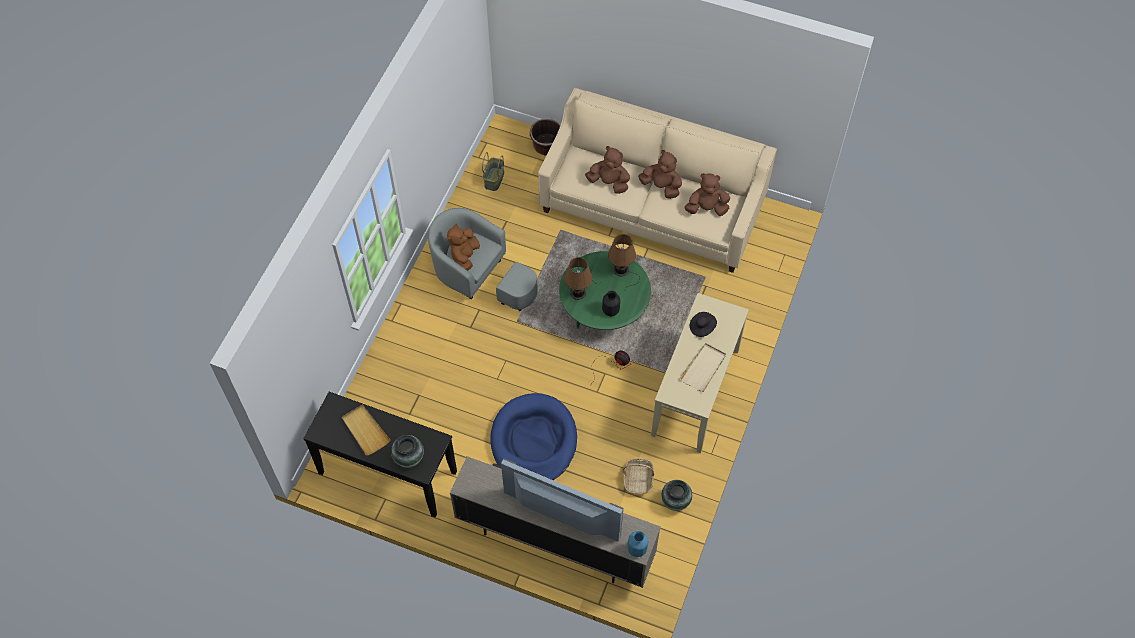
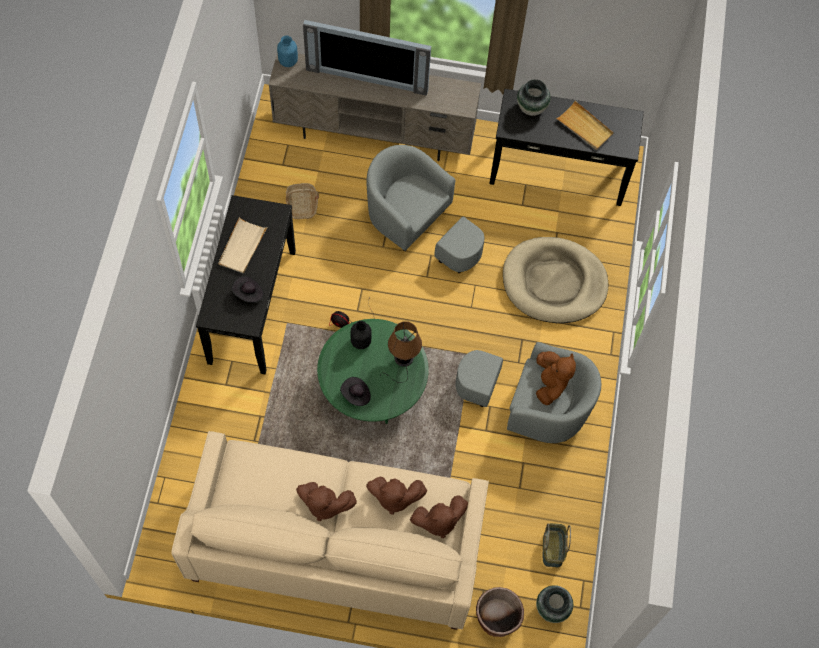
camera: 165 degrees right, 5 degrees up
blue dog bed [491,393,577,480] -> grey armchair [366,145,484,273]
brown table lamp [608,234,640,291] -> black hat [340,377,371,406]
beige console table [651,293,749,453] -> black console table [196,195,296,374]
vase [661,480,692,511] -> vase moved to [536,585,573,623]
brown plush toy [685,173,730,216] -> brown plush toy moved to [410,495,468,538]
none -> beige dog bed [503,237,609,323]

